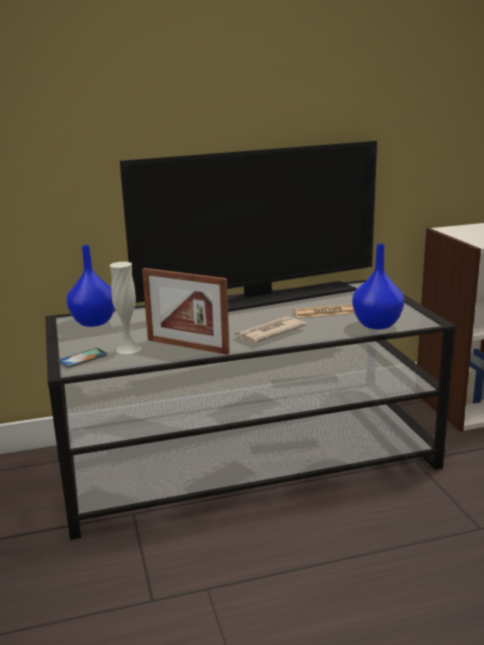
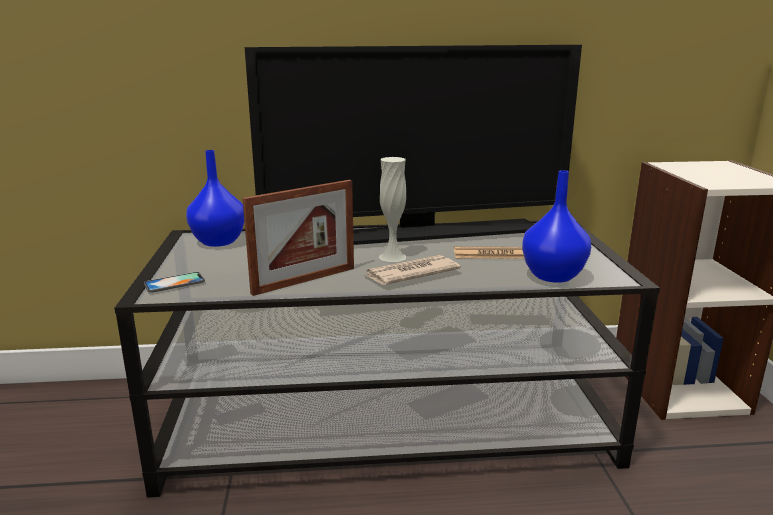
camera: 10 degrees right, 0 degrees up
white vase [110,262,141,354] -> white vase moved to [378,157,407,262]
picture frame [142,268,230,355] -> picture frame turned 75 degrees counterclockwise [243,180,354,296]

